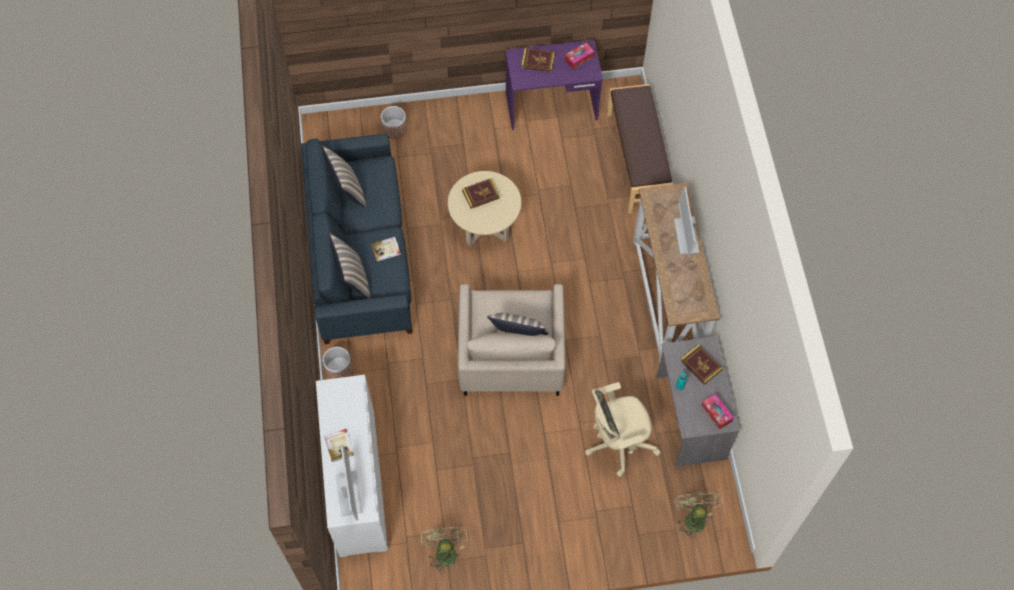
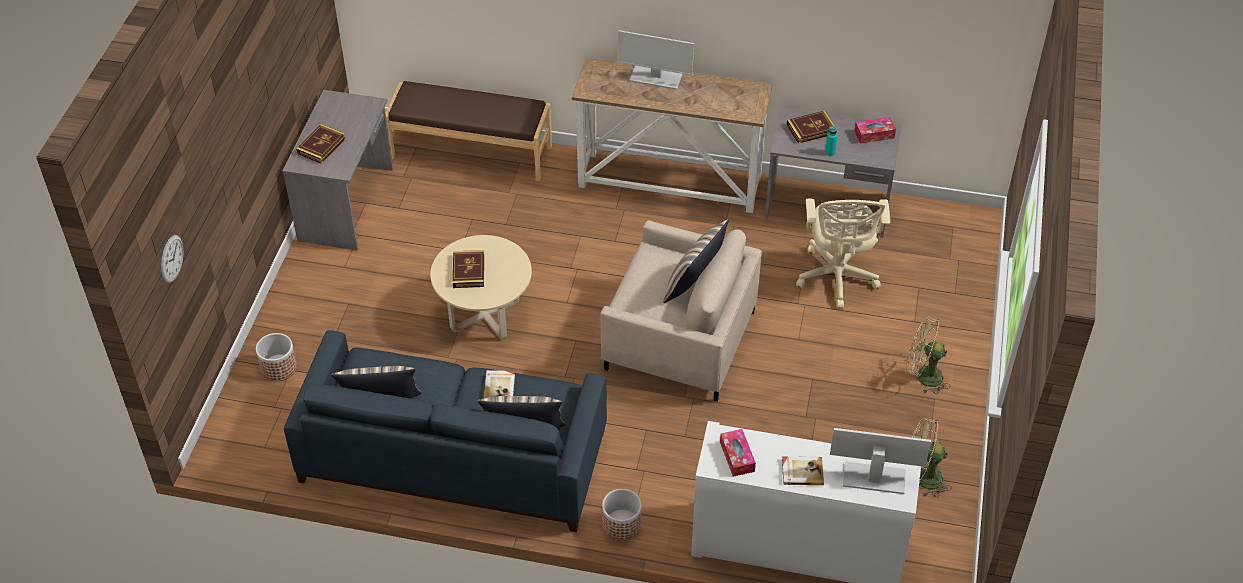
camera: 70 degrees left, 15 degrees down
purple desk [505,40,603,130] -> grey desk [283,90,393,251]
tissue box [565,42,595,69] -> tissue box moved to [720,429,756,477]
green fan [675,493,723,539] -> green fan moved to [906,318,950,394]
none -> wall clock [161,235,183,283]

